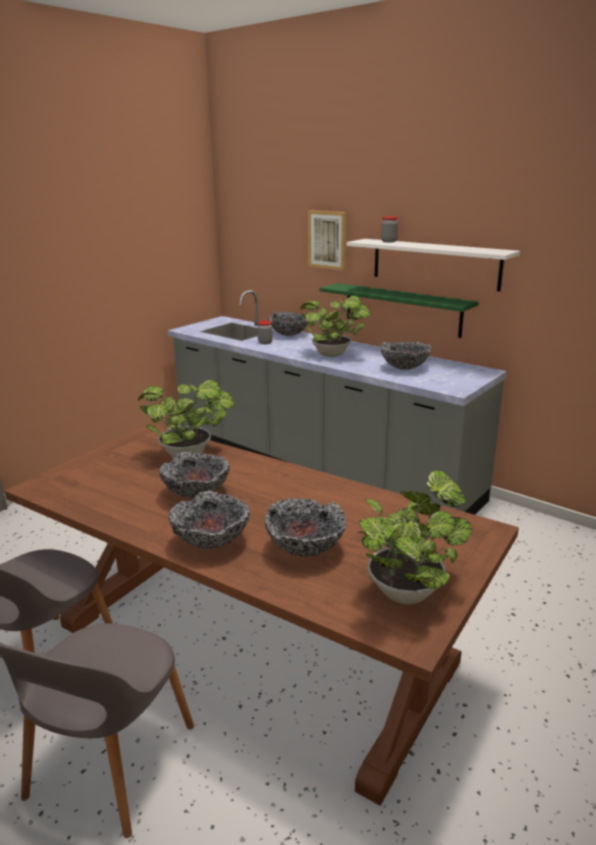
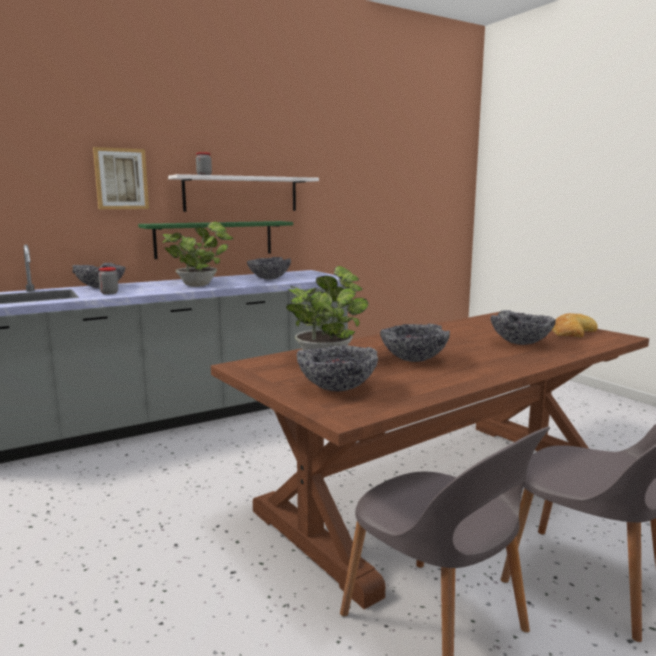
camera: 70 degrees left, 10 degrees down
bowl [169,491,250,549] -> bowl moved to [297,345,378,391]
potted plant [358,470,472,604] -> bread [552,313,598,338]

